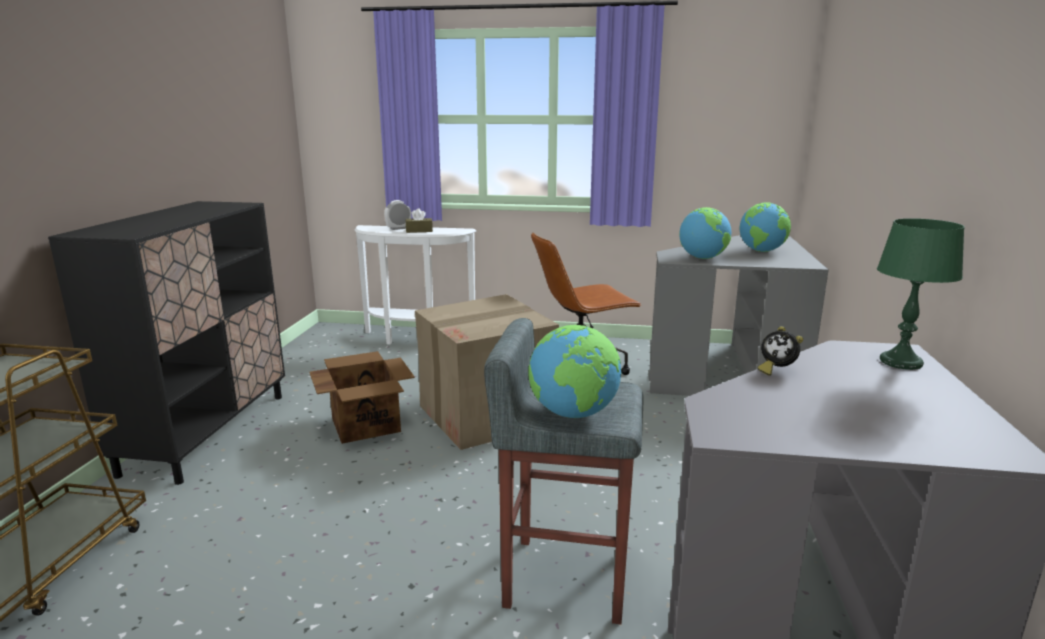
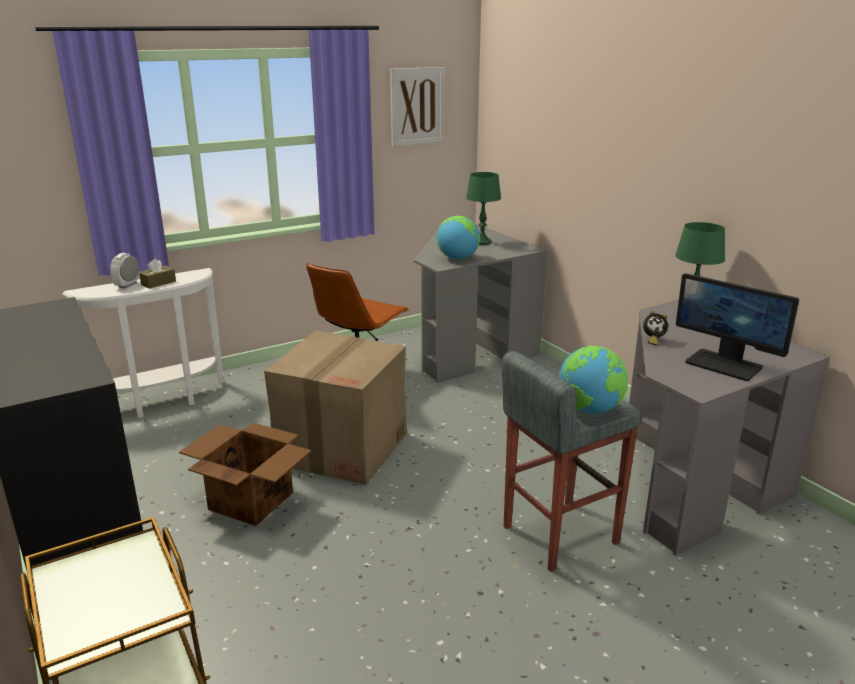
camera: 40 degrees left, 5 degrees up
globe [740,202,791,252] -> green table lamp [466,172,501,245]
none -> picture [390,67,445,147]
none -> monitor [676,273,799,381]

